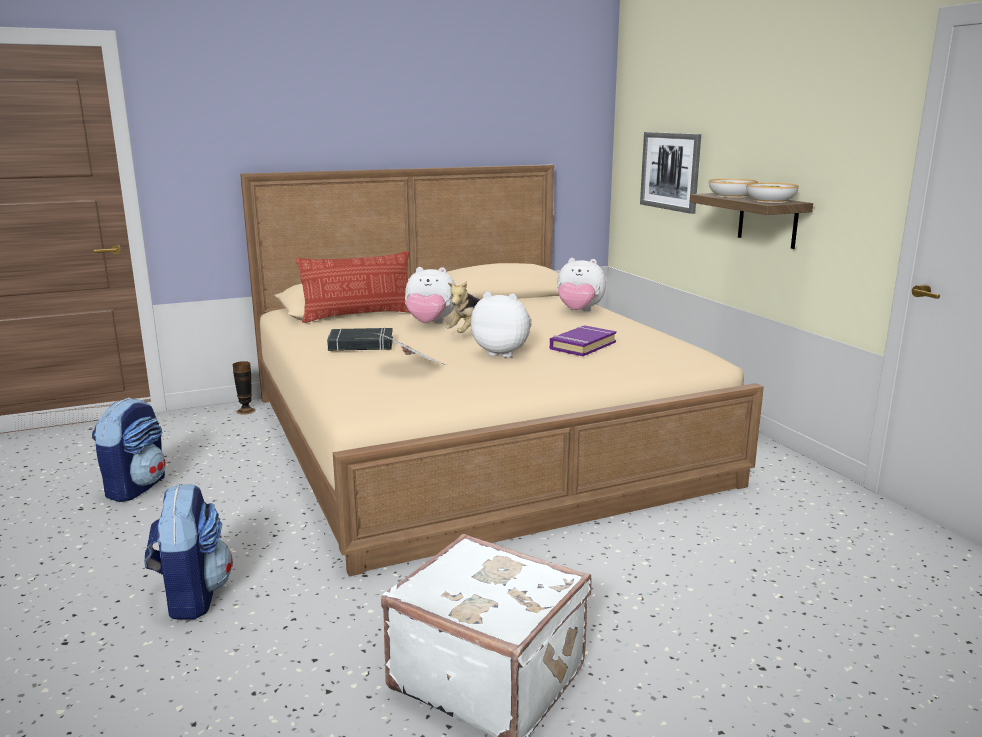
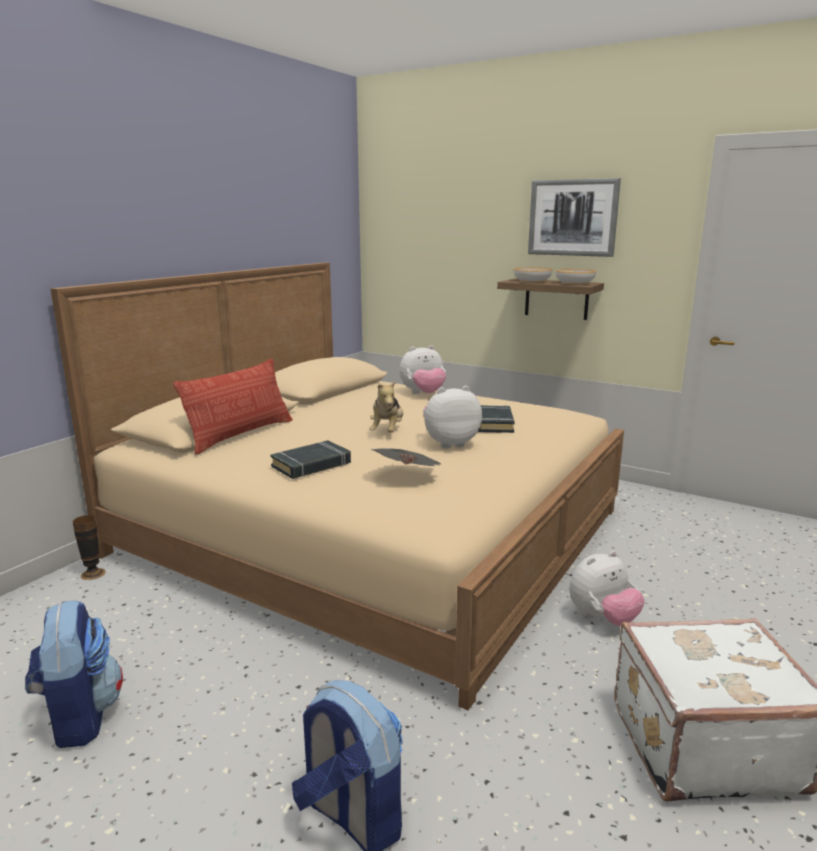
camera: 35 degrees left, 0 degrees up
plush toy [405,267,456,323] -> plush toy moved to [569,551,645,626]
purple book [550,325,616,356] -> black book [478,405,515,433]
picture [640,132,701,214] -> picture moved to [528,178,621,257]

